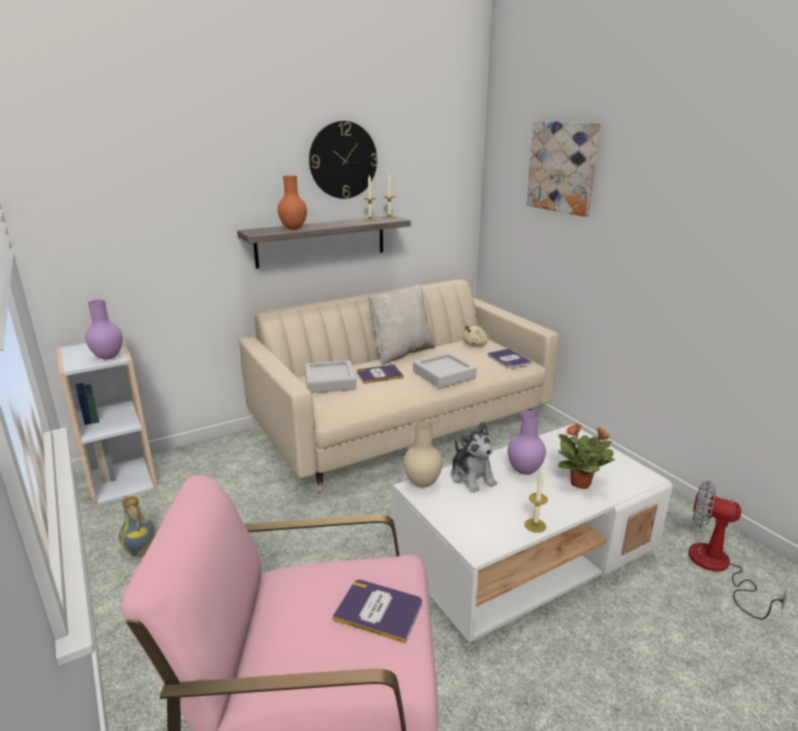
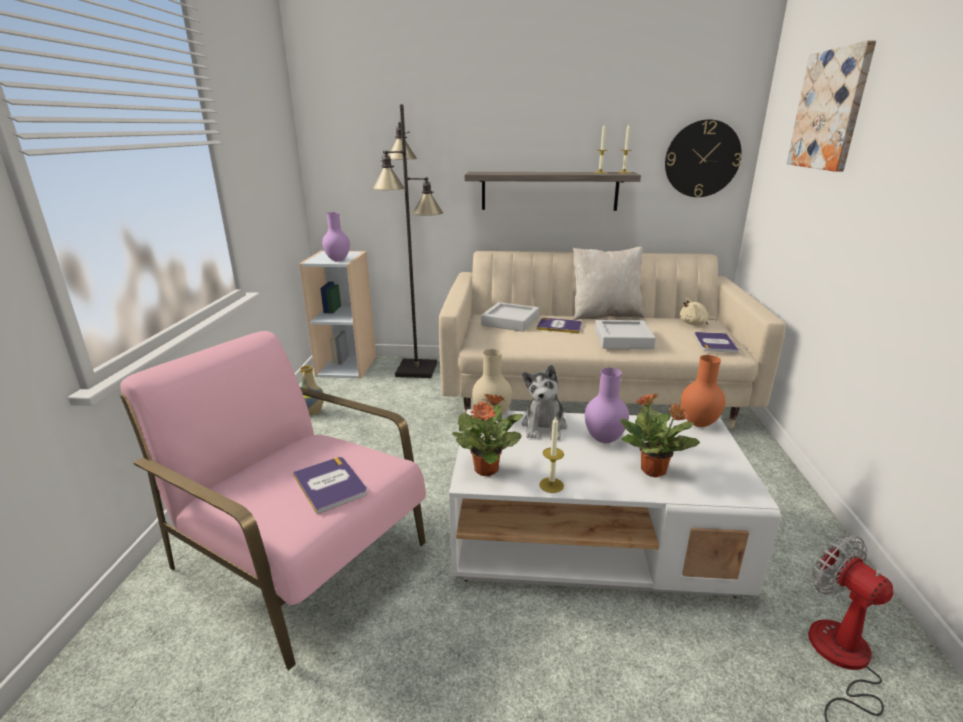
camera: 35 degrees right, 0 degrees up
orange vase [278,176,307,230] -> orange vase moved to [681,355,725,427]
wall clock [309,121,378,199] -> wall clock moved to [665,120,742,197]
none -> black floor lamp [372,104,444,378]
none -> potted plant [452,394,523,476]

